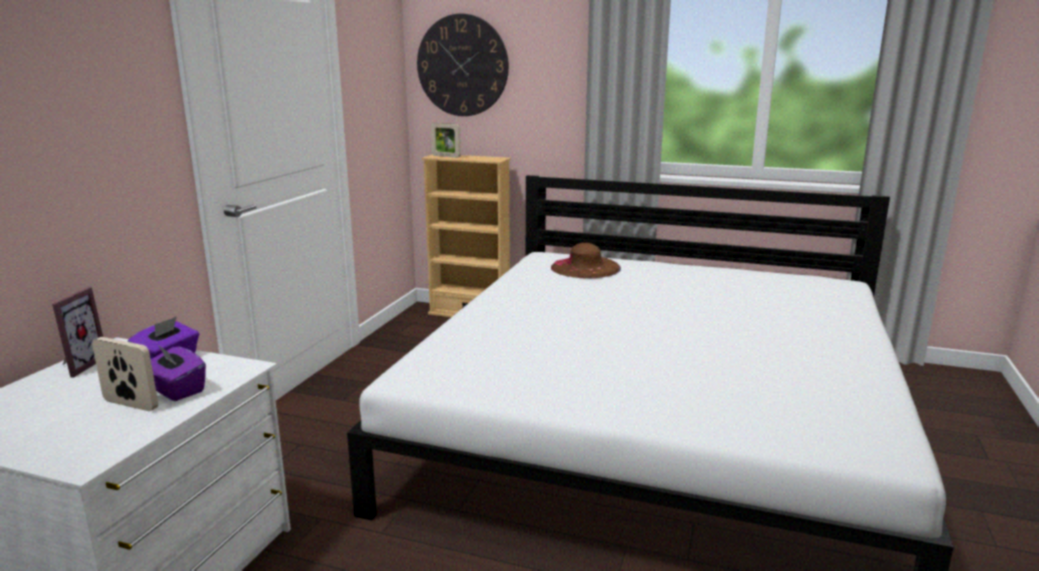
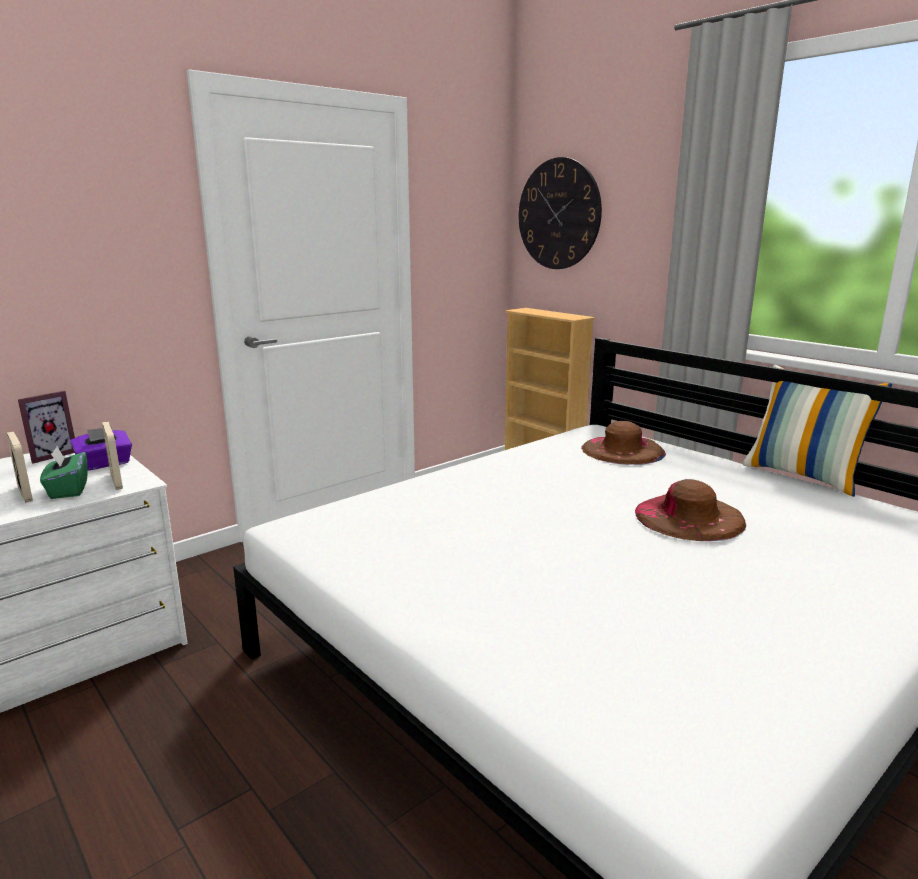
camera: 30 degrees right, 0 degrees up
purple tissue box [151,345,206,401] -> green tissue box [40,446,88,499]
picture frame [431,123,461,158] -> picture frame moved to [102,422,123,490]
none -> brown hat [635,479,746,541]
none -> pillow [743,365,892,497]

